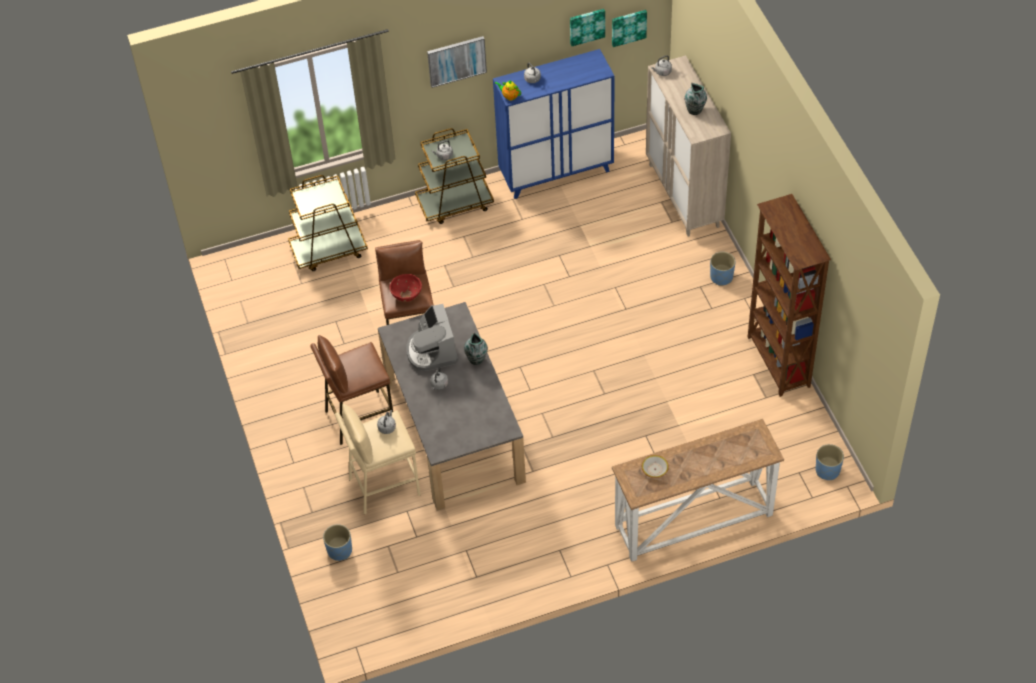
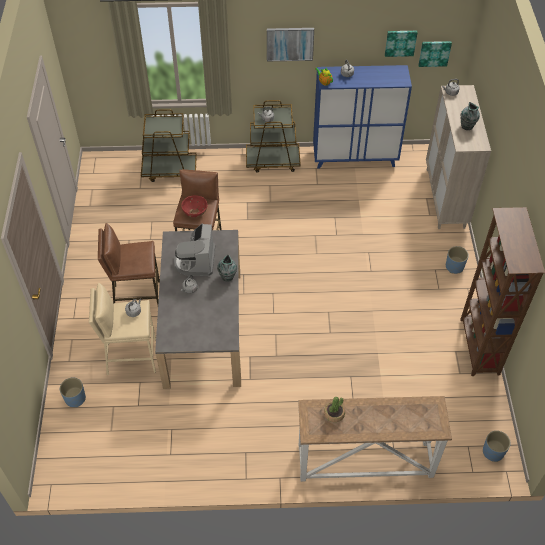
camera: 15 degrees right, 0 degrees up
bowl [642,455,669,478] -> potted plant [324,397,345,422]

